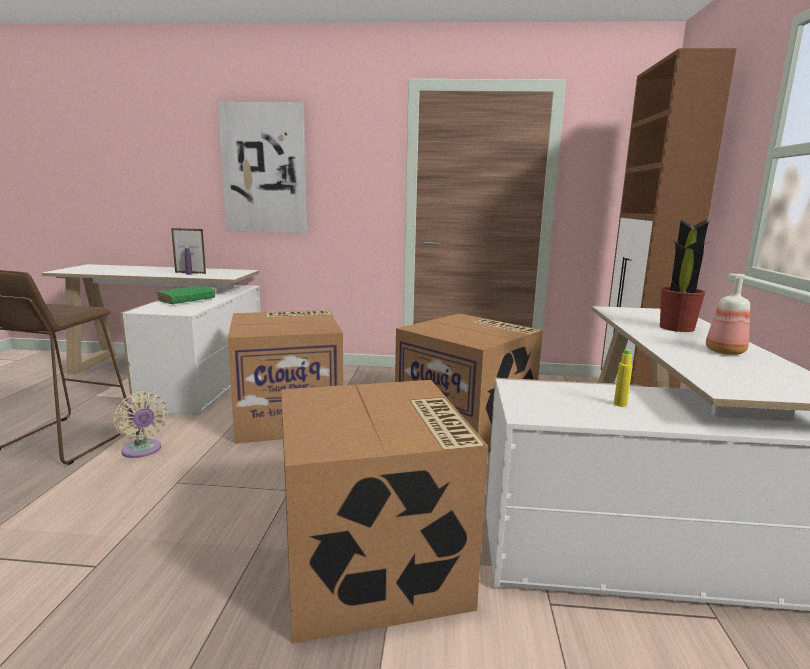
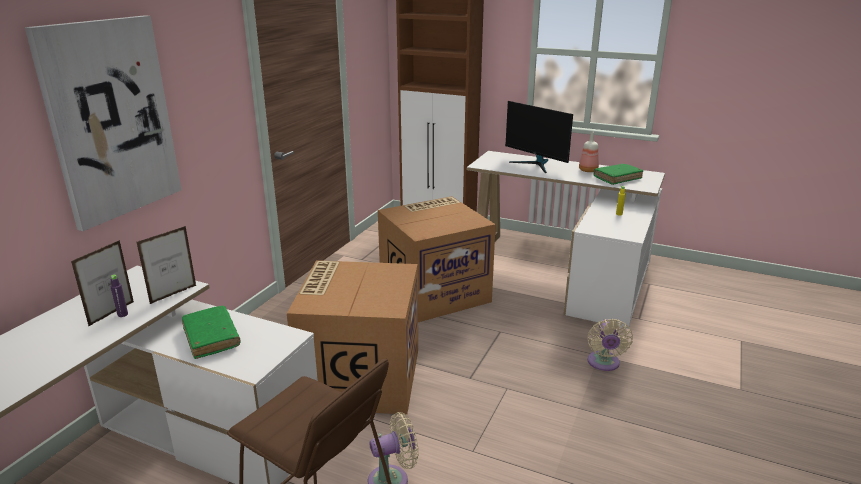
camera: 70 degrees left, 10 degrees up
cardboard box [281,380,488,644] -> beige fan [588,319,633,371]
potted plant [660,219,710,332] -> monitor [505,101,573,173]
none -> picture frame [137,226,197,304]
none -> green book [593,164,643,185]

